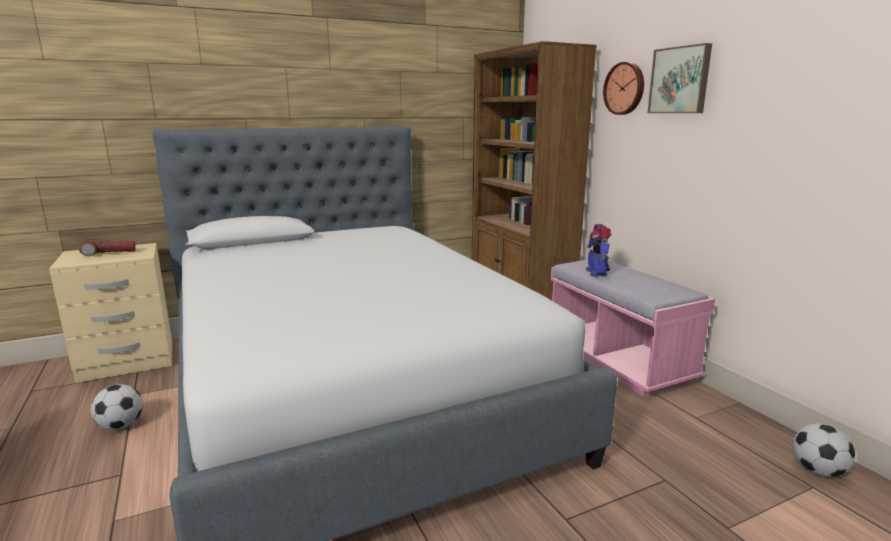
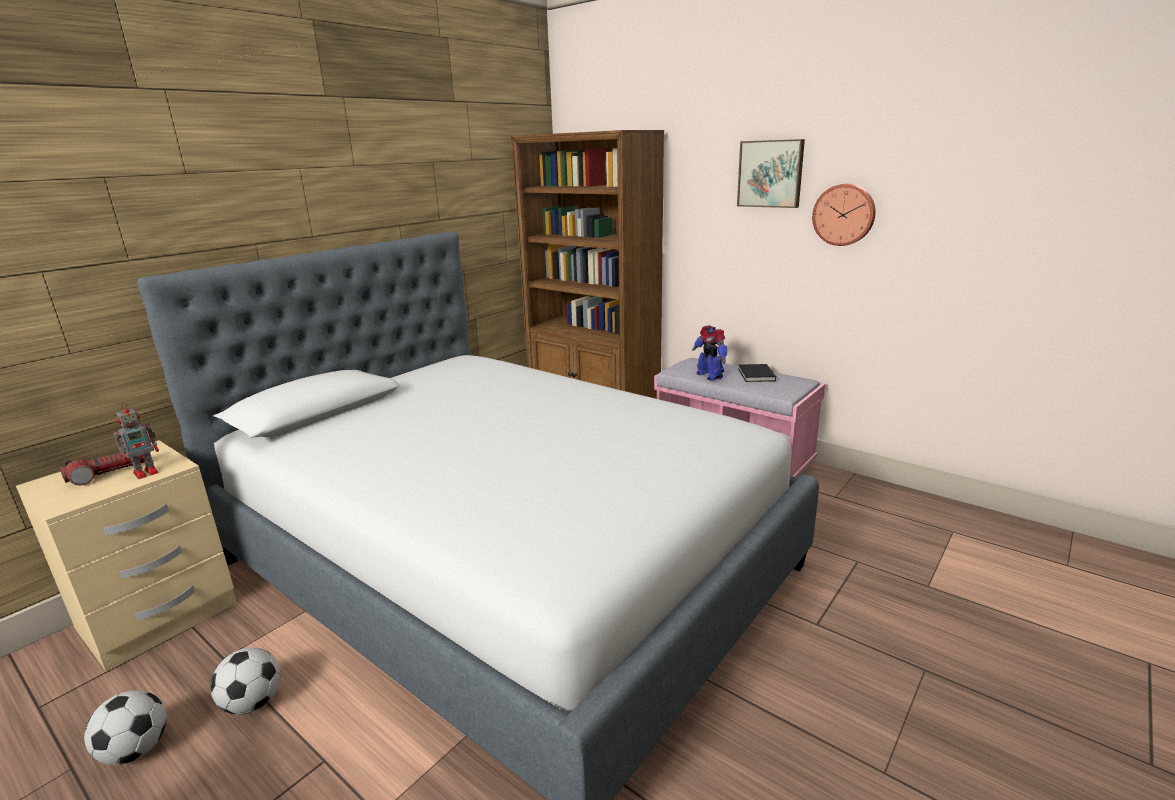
camera: 25 degrees left, 5 degrees up
wall clock [603,62,644,115] -> wall clock moved to [812,184,876,246]
football [793,423,855,477] -> football moved to [84,690,166,765]
none -> toy robot [113,403,159,479]
none -> black book [738,364,776,382]

